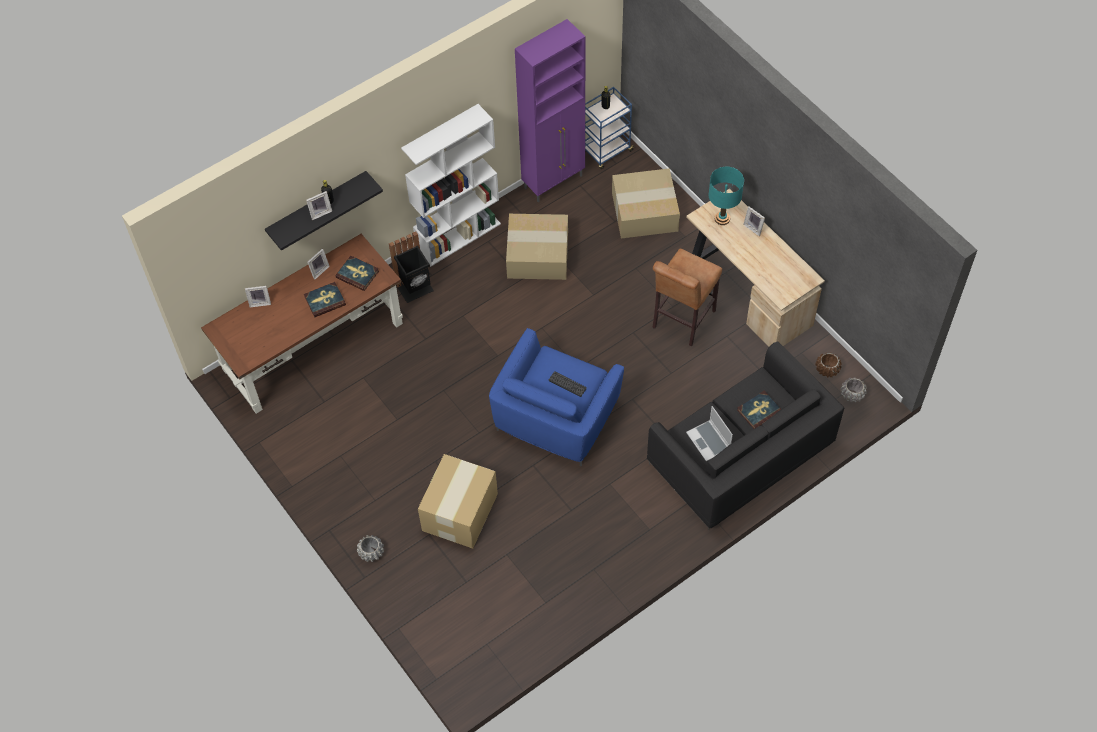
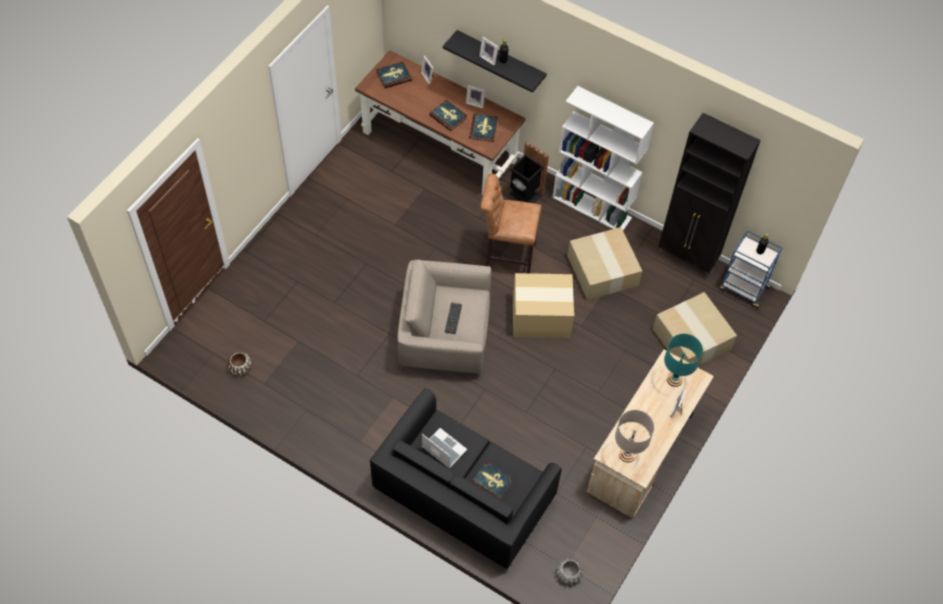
camera: 65 degrees right, 0 degrees up
grey planter [357,535,384,562] -> none
cardboard box [418,454,498,549] -> cardboard box moved to [513,273,574,338]
blue armchair [489,328,624,466] -> beige armchair [398,260,491,377]
purple cabinet [515,19,585,202] -> black cabinet [658,113,761,278]
brown stool [652,248,722,347] -> brown stool moved to [480,174,541,273]
laptop [686,406,733,461] -> laptop turned 90 degrees clockwise [422,428,467,469]
brown planter [816,353,842,378] -> brown planter moved to [227,352,252,376]
none -> book [376,62,412,88]
none -> beige table lamp [615,410,654,462]

